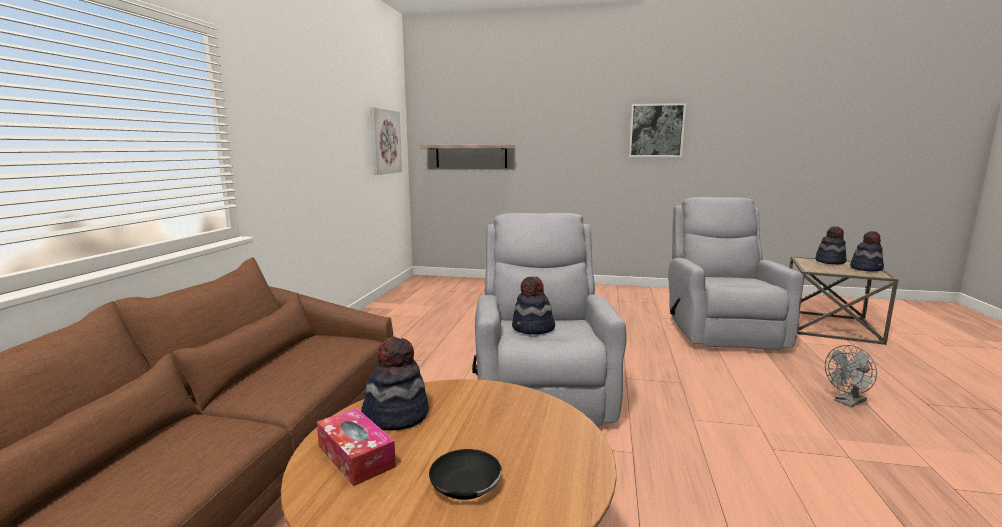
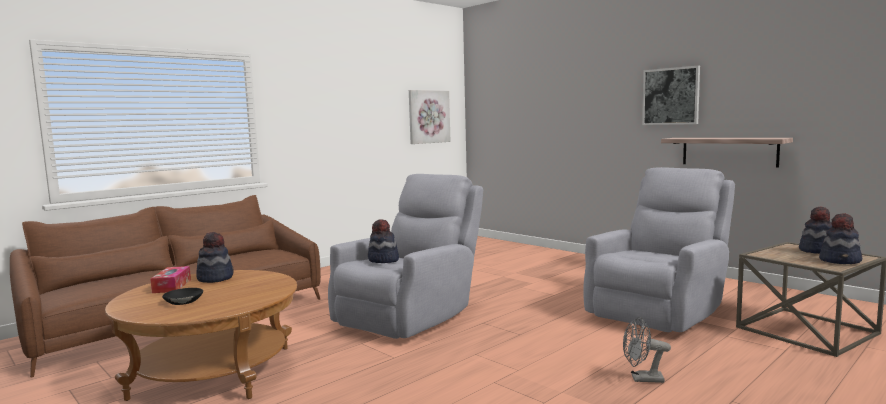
camera: 35 degrees right, 5 degrees down
shelf [420,145,515,168] -> shelf moved to [661,138,793,168]

